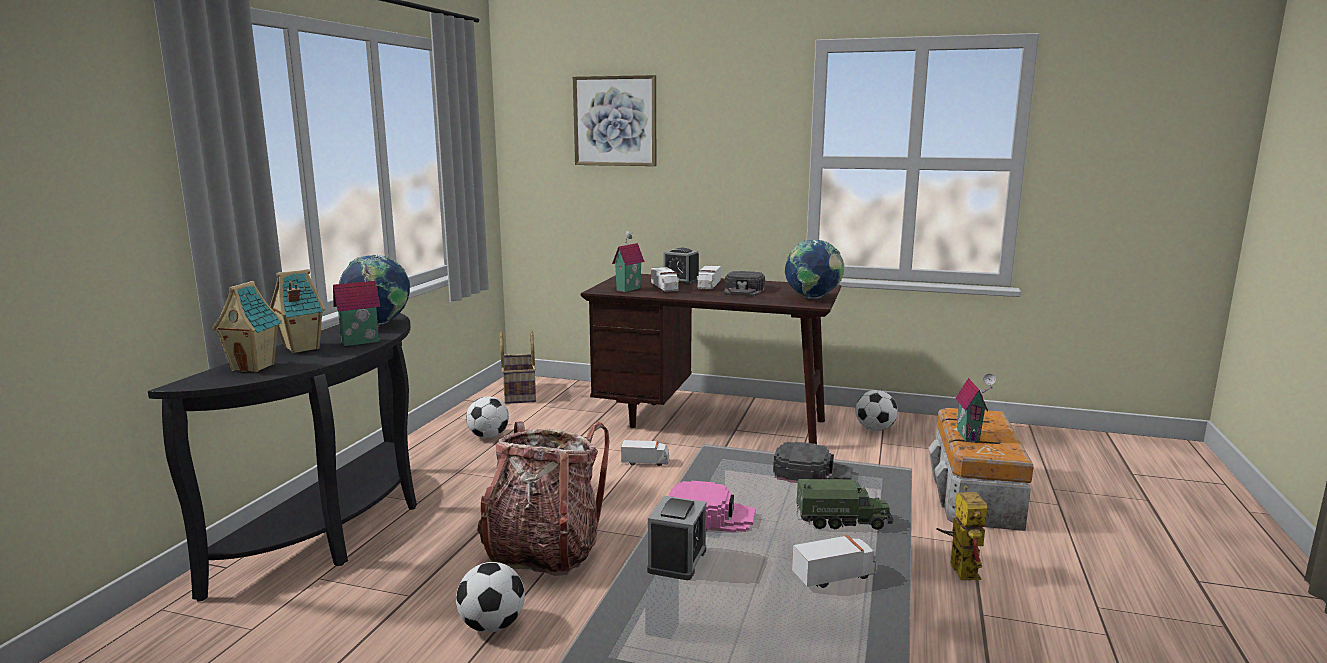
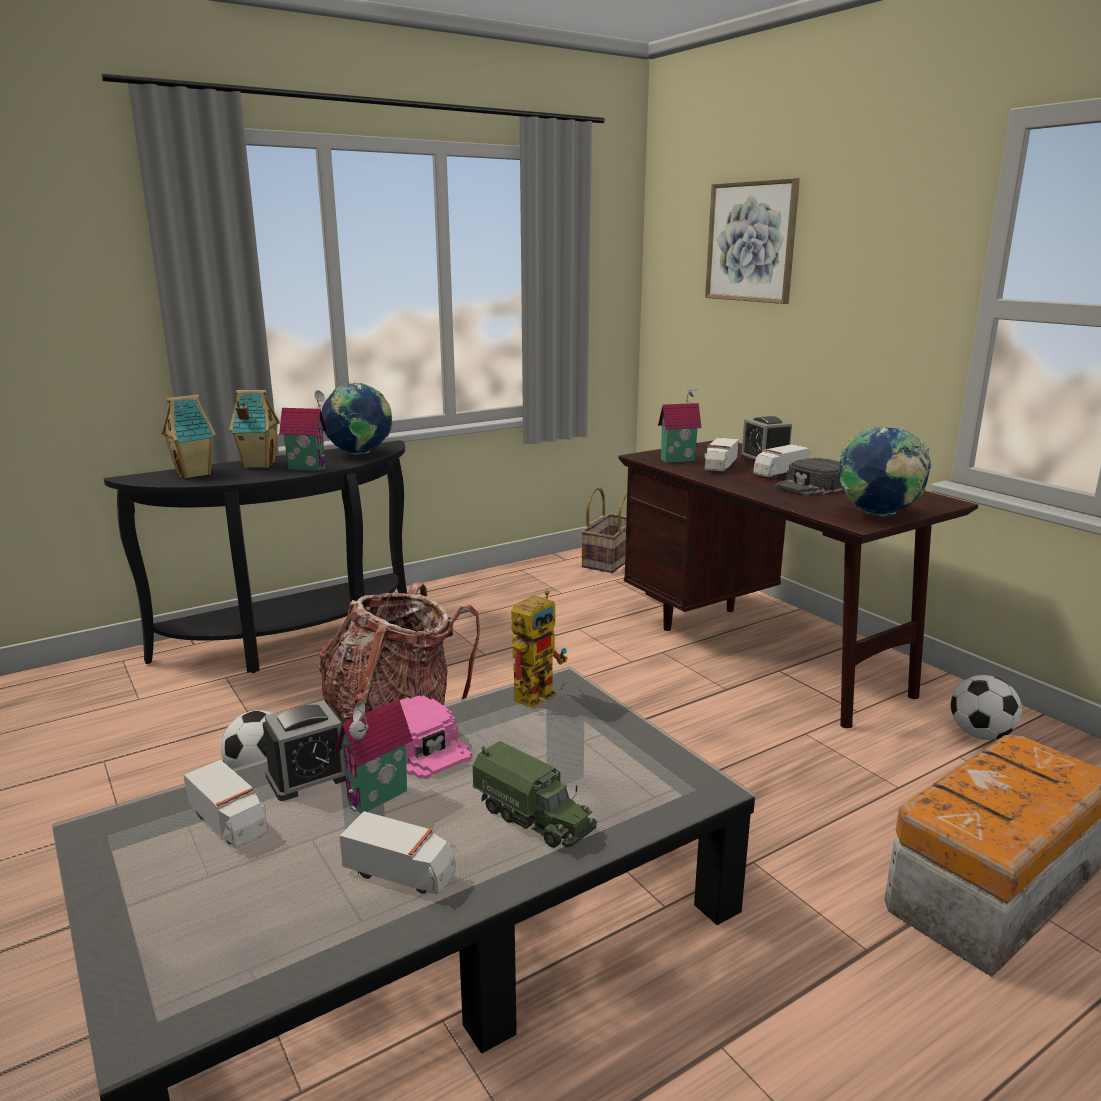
camera: 40 degrees right, 5 degrees up
football [466,396,509,438] -> none
toy truck [621,440,669,466] -> toy truck moved to [184,760,268,848]
black cap [773,442,853,483] -> none
toy robot [936,486,987,580] -> toy robot moved to [511,590,568,709]
toy house [956,373,996,443] -> toy house moved to [335,699,413,813]

